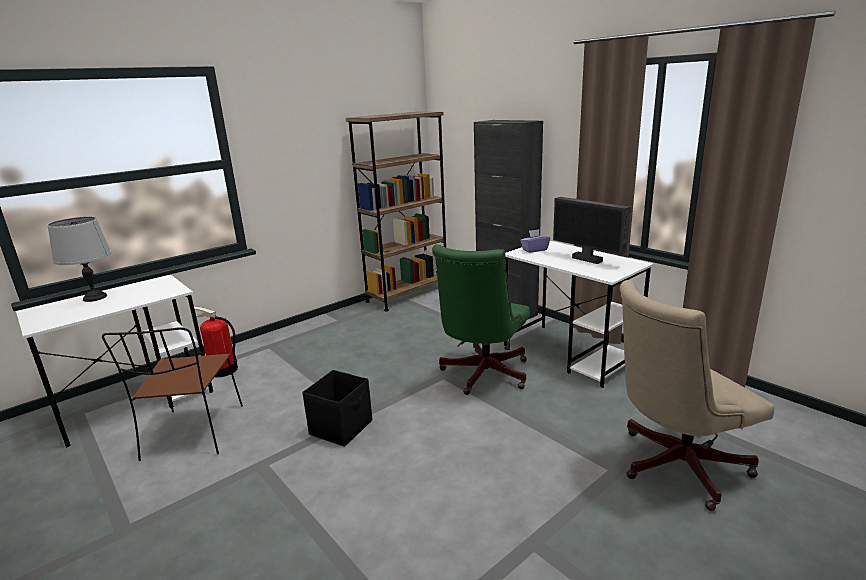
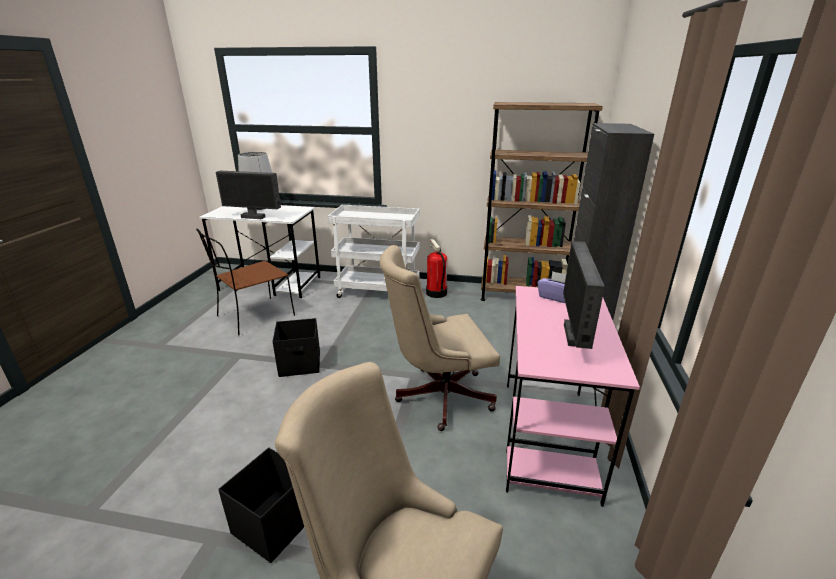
camera: 50 degrees right, 5 degrees up
fire extinguisher [191,307,238,377] -> fire extinguisher moved to [426,239,447,298]
green office chair [432,244,530,395] -> beige office chair [380,245,500,431]
white desk [504,241,654,388] -> pink desk [506,286,640,507]
none -> monitor [216,171,281,219]
none -> black storage box [218,448,304,563]
none -> white cart [328,205,420,298]

